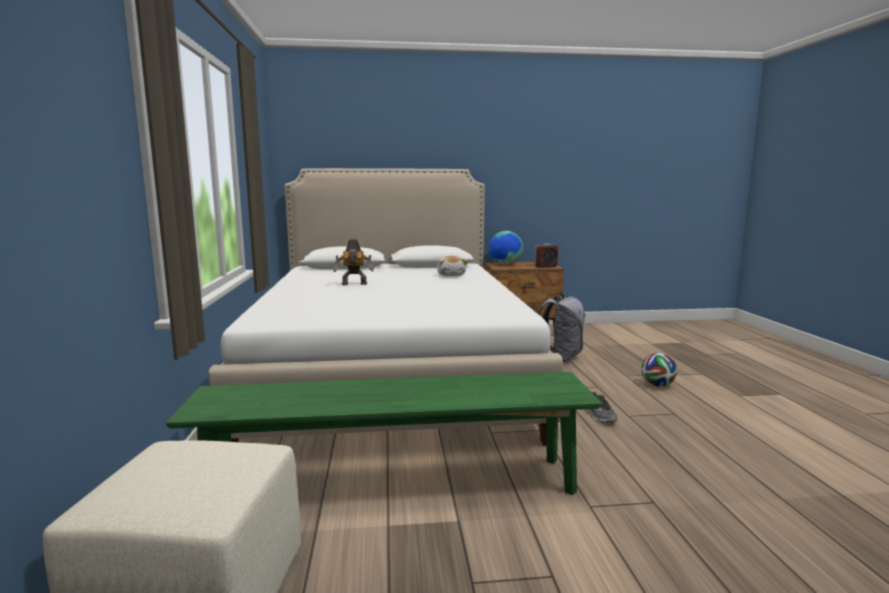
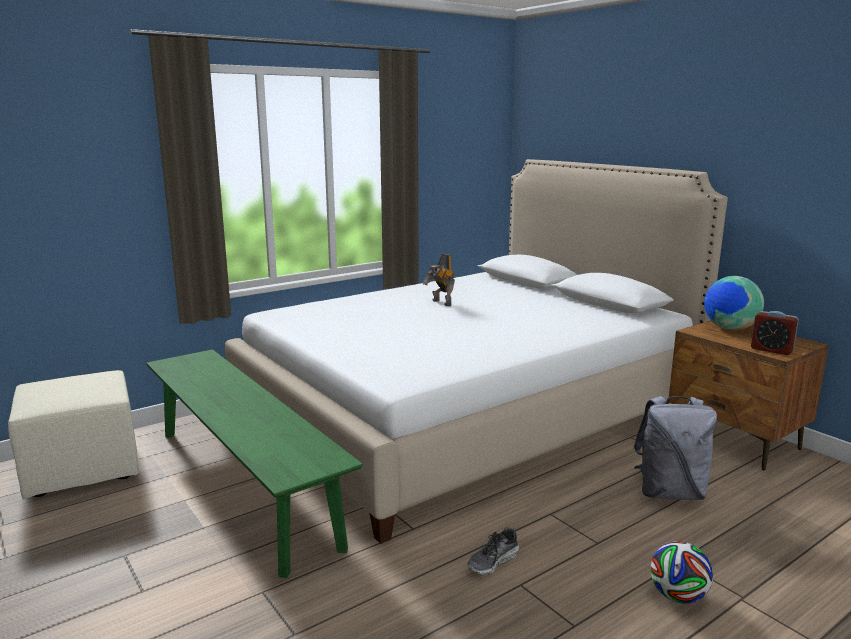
camera: 60 degrees right, 5 degrees up
plush toy [437,256,468,276] -> none

